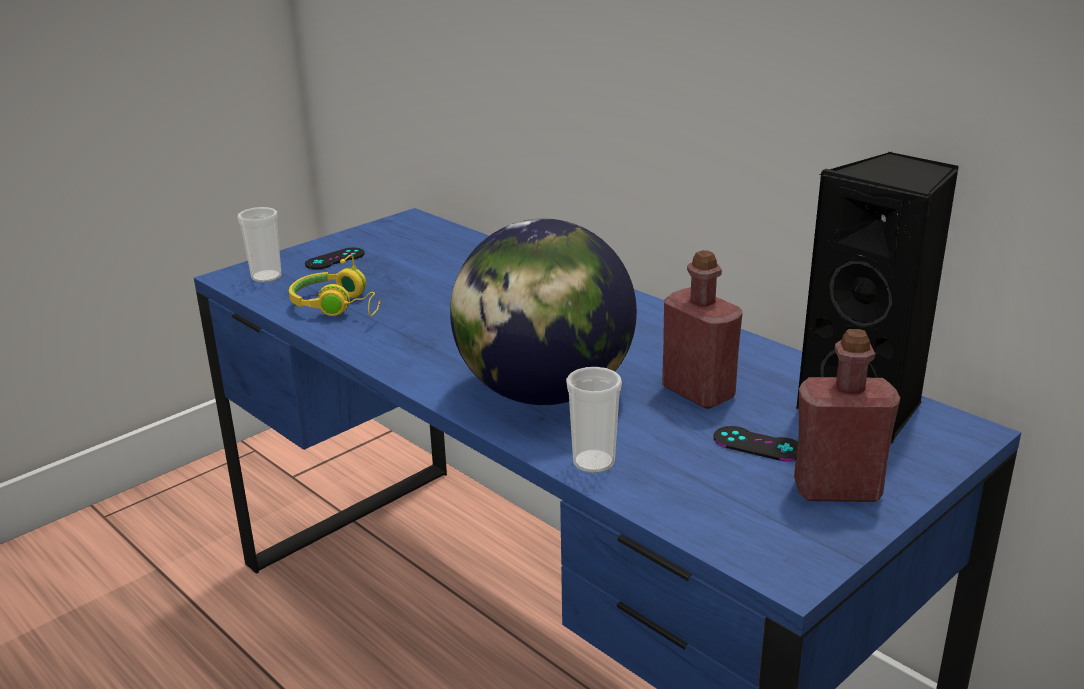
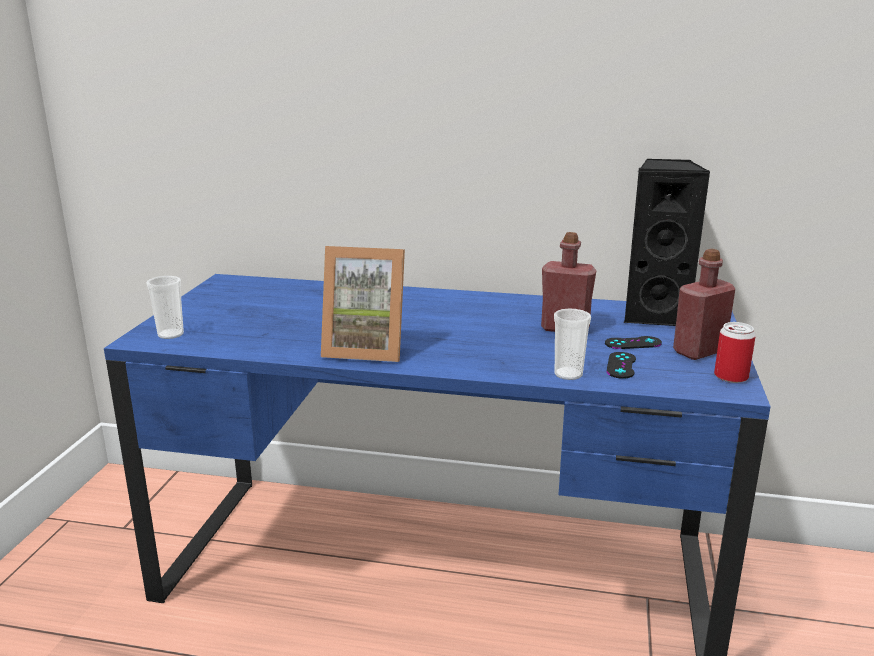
camera: 35 degrees left, 5 degrees down
yellow headphones [289,255,381,316] -> none
black game controller [305,248,365,269] -> black game controller moved to [606,352,636,379]
globe [450,219,637,405] -> none
none -> picture frame [321,246,405,362]
none -> can [714,322,756,383]

